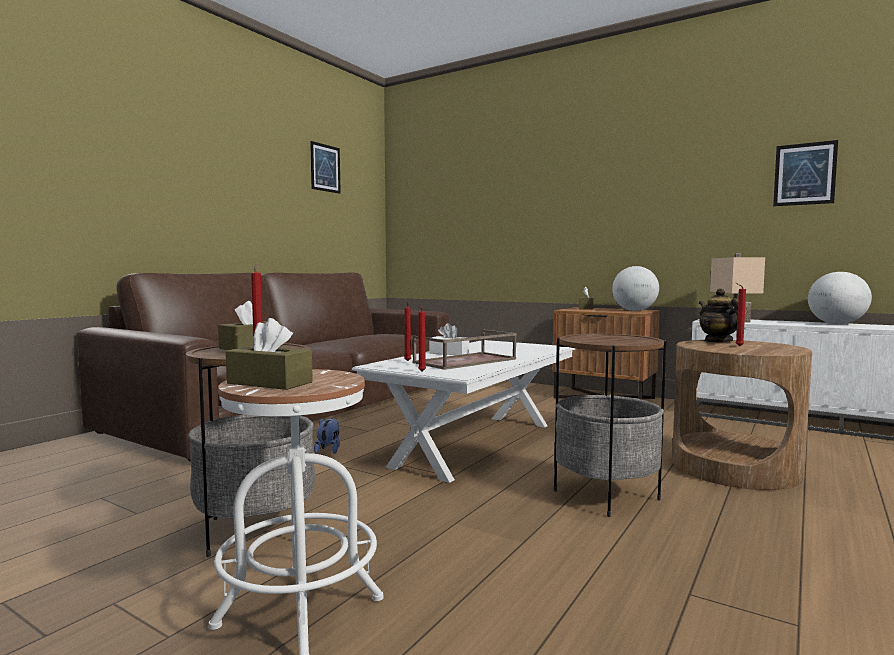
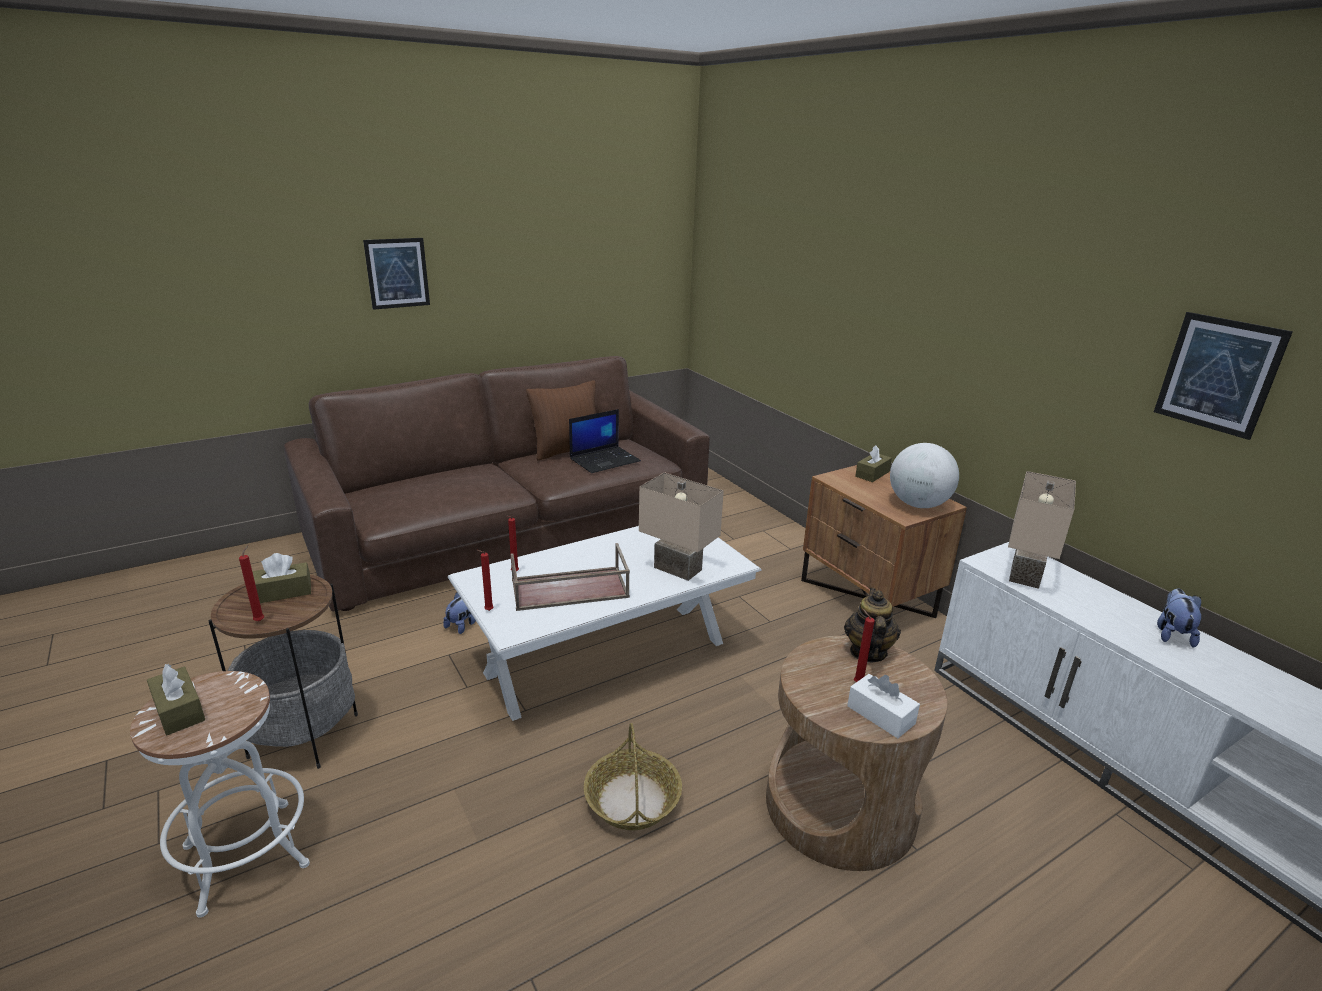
camera: 25 degrees right, 20 degrees up
picture [310,141,341,194] -> picture moved to [363,238,430,310]
white tissue box [429,323,469,355] -> white tissue box moved to [847,674,920,738]
side table [554,333,666,517] -> basket [584,723,682,830]
globe [808,272,872,324] -> plush toy [1157,589,1201,648]
none -> brown pillow [526,380,596,461]
none -> laptop [569,409,641,473]
none -> beige table lamp [639,472,724,581]

